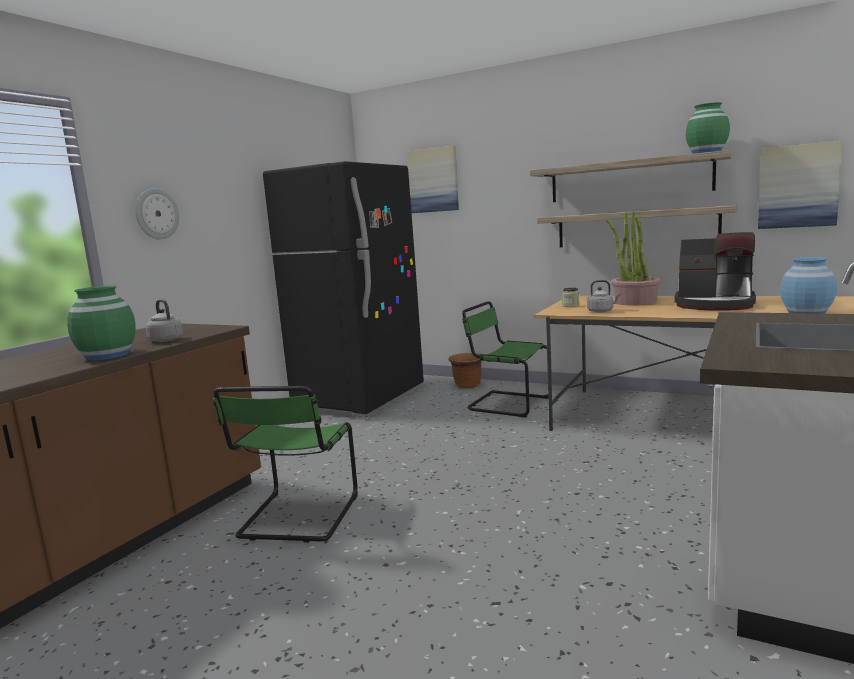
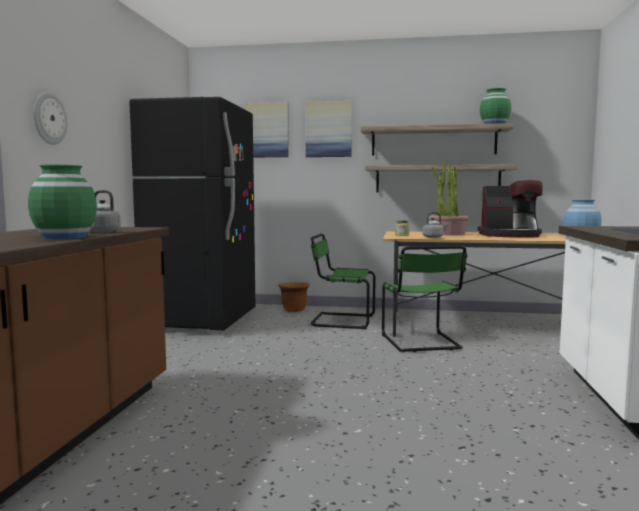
camera: 20 degrees left, 5 degrees down
green chair [213,386,358,542] -> green chair moved to [382,246,467,352]
picture [758,141,843,229] -> picture moved to [305,101,352,157]

